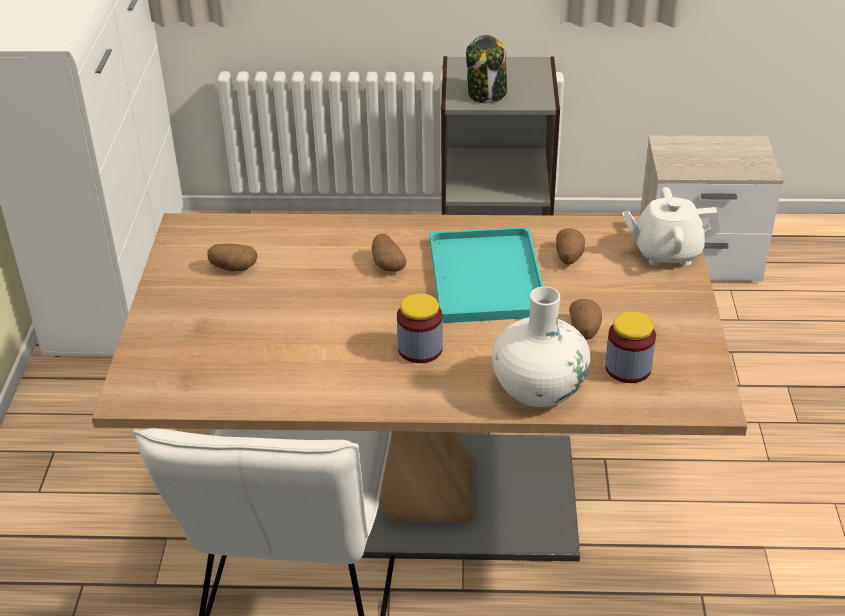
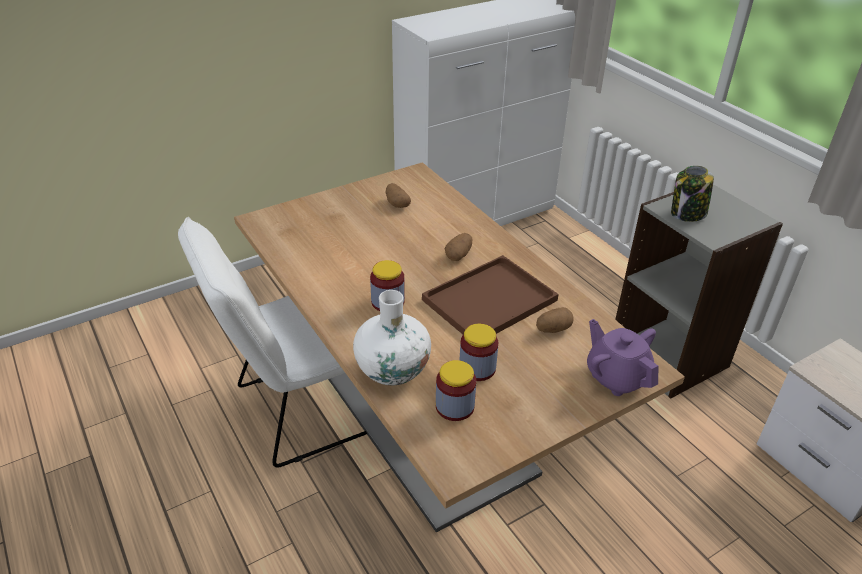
camera: 55 degrees right, 0 degrees up
turquoise tray [430,227,543,323] -> brown tray [422,255,559,334]
potato [569,299,602,340] -> jar [460,324,498,381]
white teapot [622,187,720,266] -> purple teapot [587,319,658,396]

